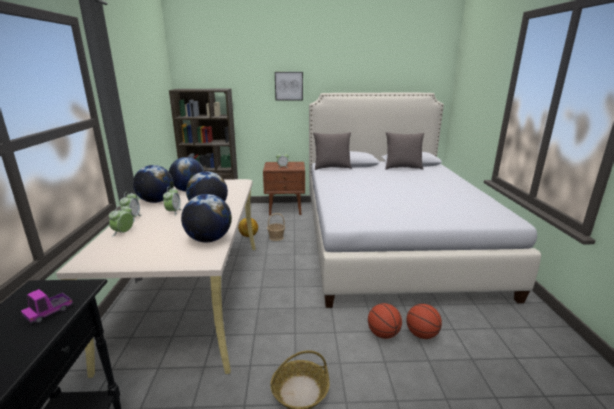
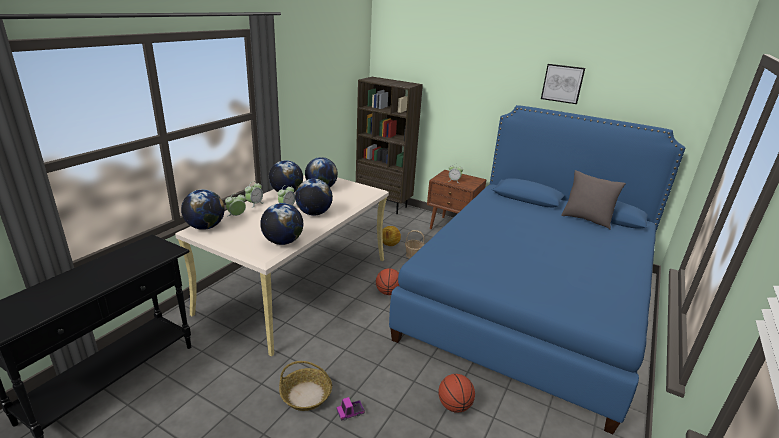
camera: 30 degrees right, 5 degrees up
toy truck [21,289,73,324] -> toy truck moved to [337,397,365,421]
picture [275,72,303,101] -> picture moved to [541,64,585,104]
white bed [309,93,541,308] -> blue bed [389,105,686,434]
grey pillow [313,133,352,170] -> none
basketball [368,303,402,339] -> basketball moved to [376,268,400,295]
none -> globe [181,189,225,230]

